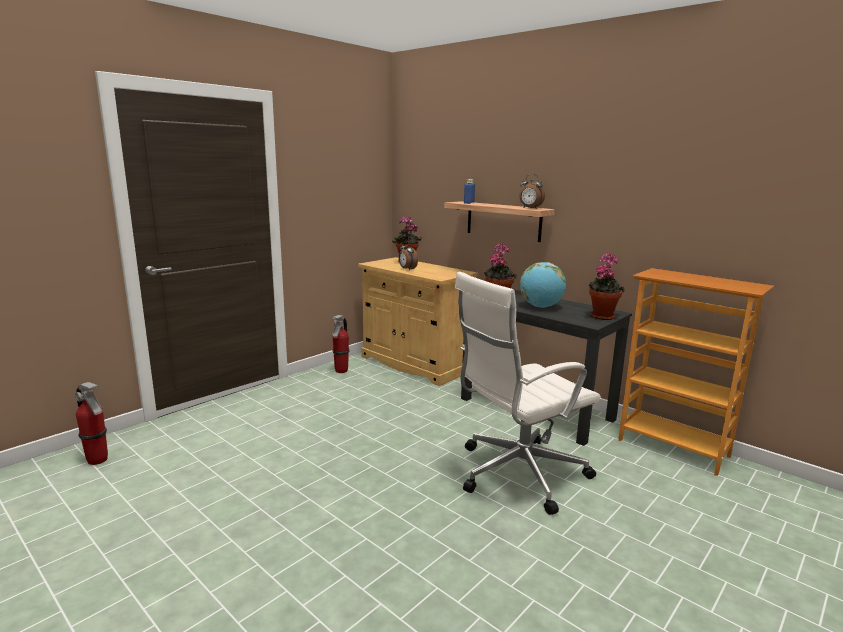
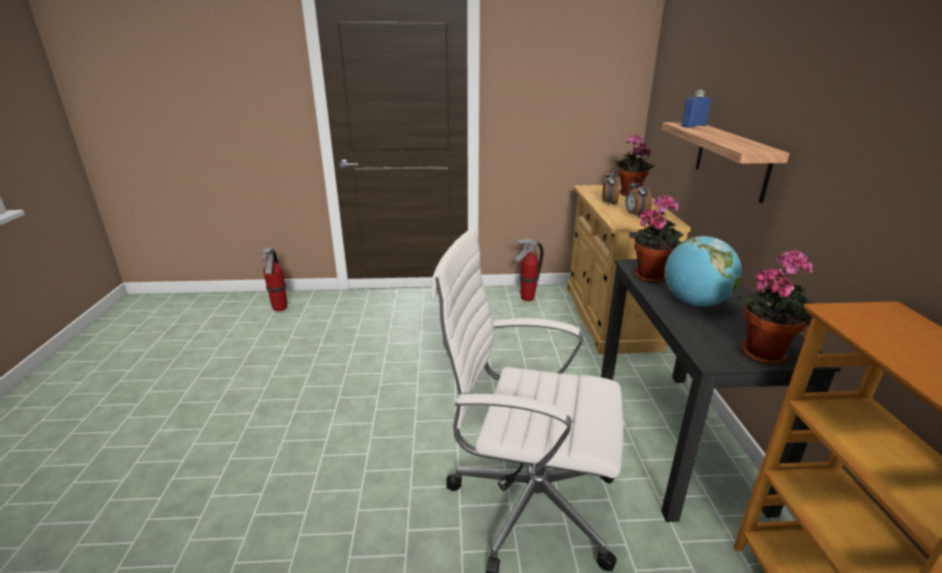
camera: 45 degrees right, 10 degrees up
alarm clock [519,174,545,208] -> alarm clock moved to [625,177,652,218]

